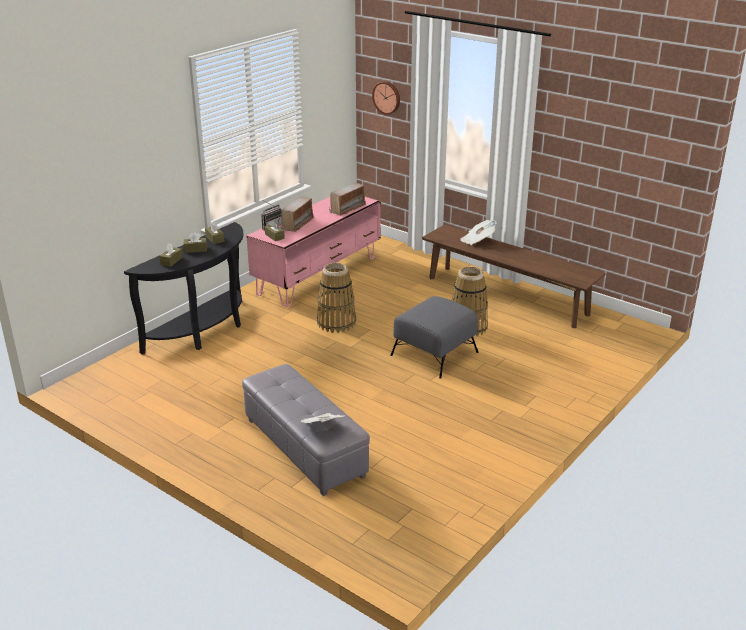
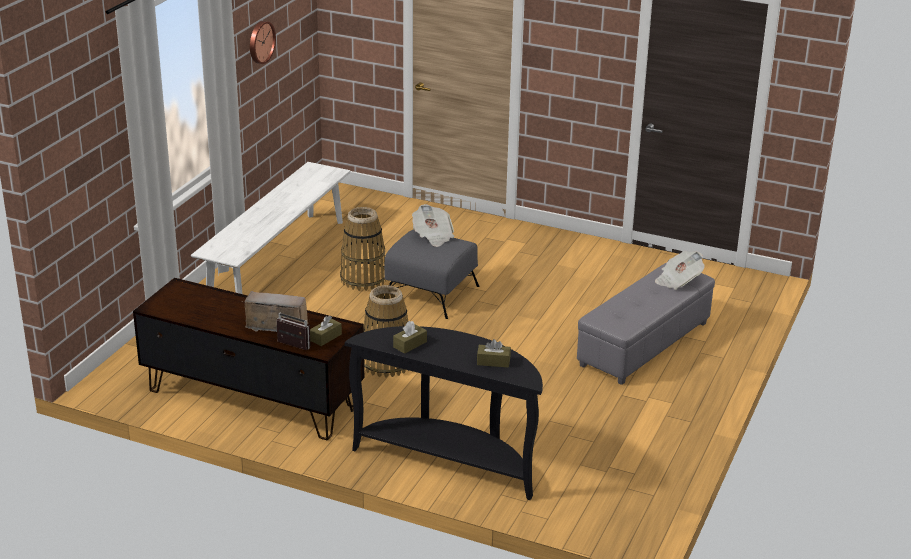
camera: 105 degrees left, 0 degrees up
brown tissue box [184,232,207,253] -> none
pink tv stand [246,197,381,307] -> brown tv stand [133,278,364,440]
radio [329,183,366,216] -> none
wall clock [372,81,400,115] -> wall clock moved to [250,21,276,64]
brown bench [422,225,606,328] -> white bench [191,162,350,294]
newspaper [460,220,497,245] -> newspaper moved to [412,204,455,247]

